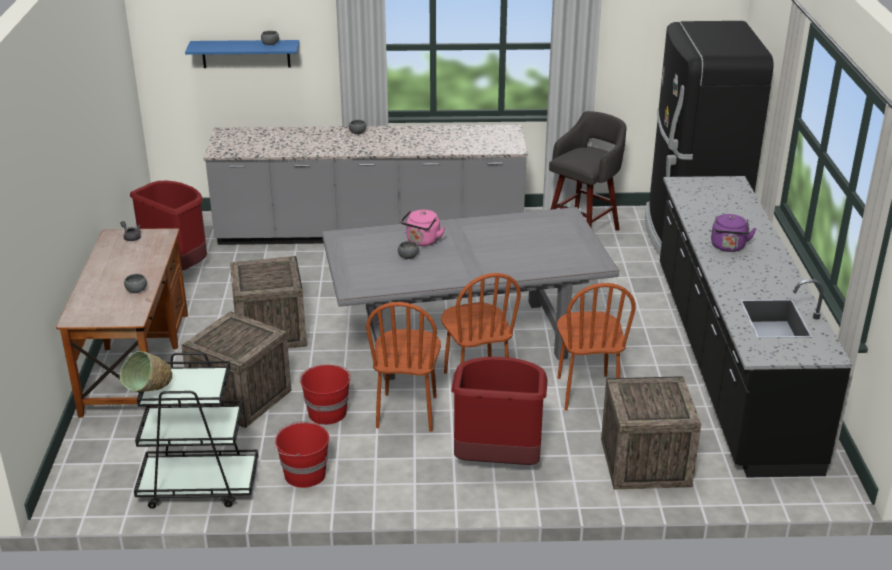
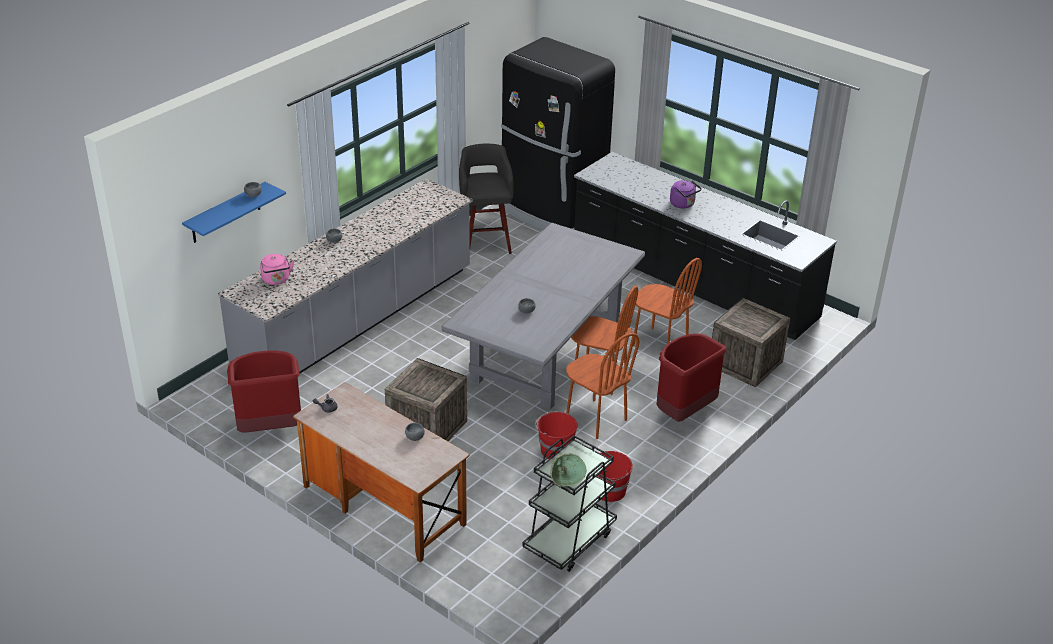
camera: 50 degrees left, 5 degrees up
crate [181,311,291,428] -> none
pink kettle [401,210,445,246] -> pink kettle moved to [260,254,294,285]

